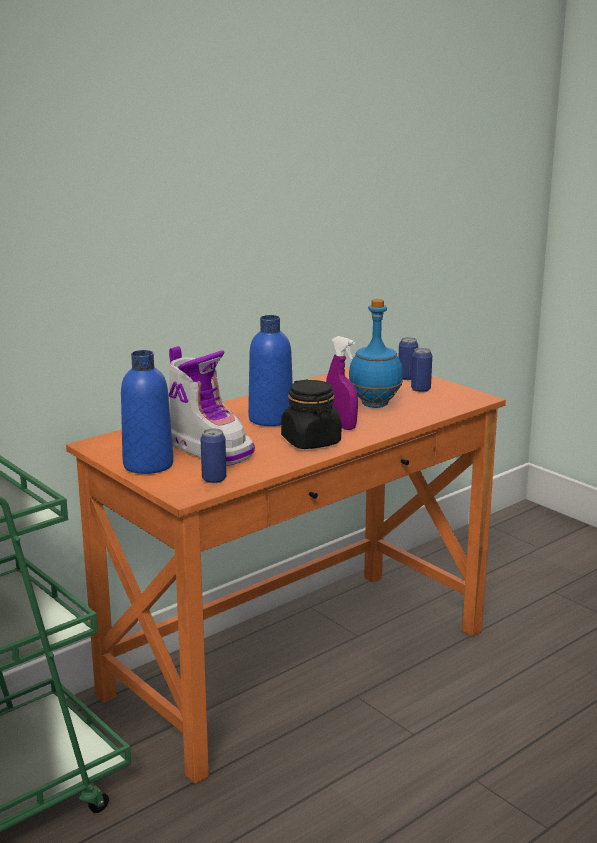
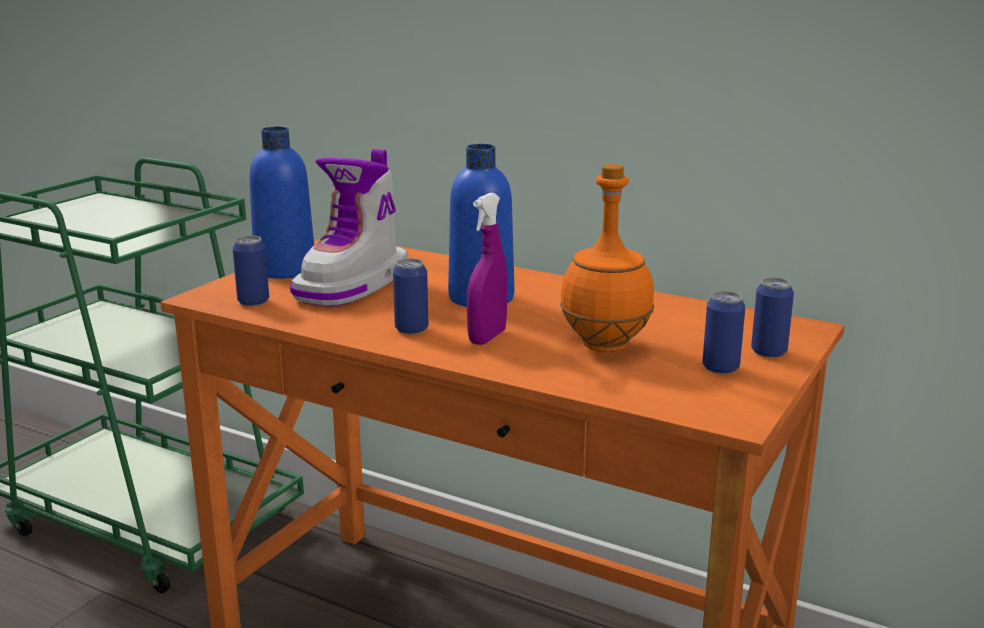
camera: 70 degrees right, 0 degrees up
black jar [281,379,341,449] -> can [393,258,428,334]
blue bottle [349,299,403,408] -> orange bottle [560,164,654,352]

